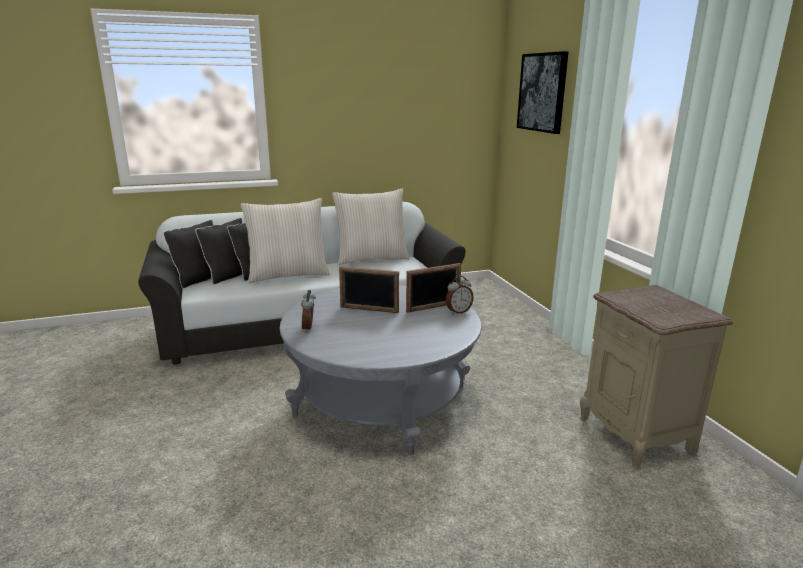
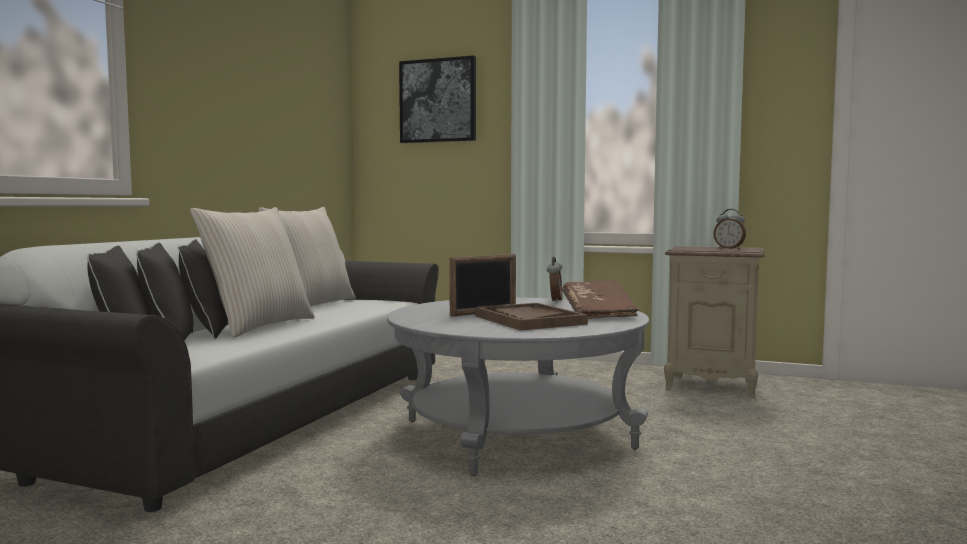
camera: 50 degrees left, 15 degrees down
alarm clock [301,290,316,332] -> alarm clock moved to [713,209,746,249]
picture frame [406,263,461,313] -> none
none -> brown tray [475,303,588,331]
none -> brown book [562,279,639,319]

